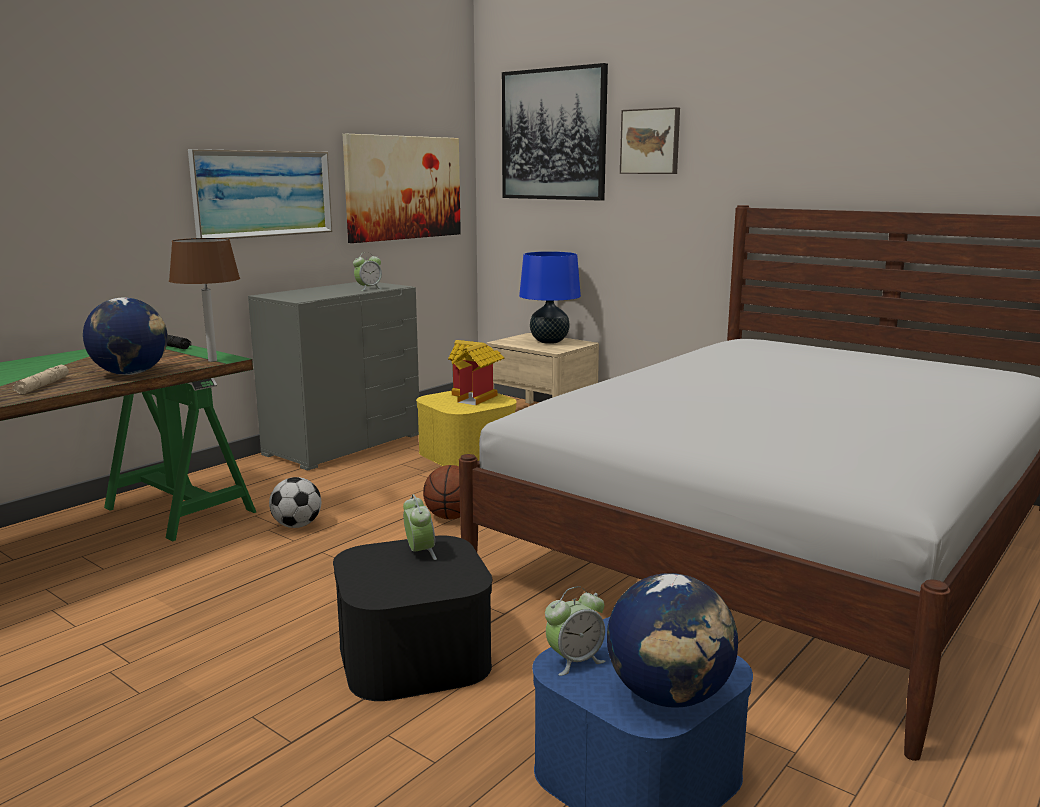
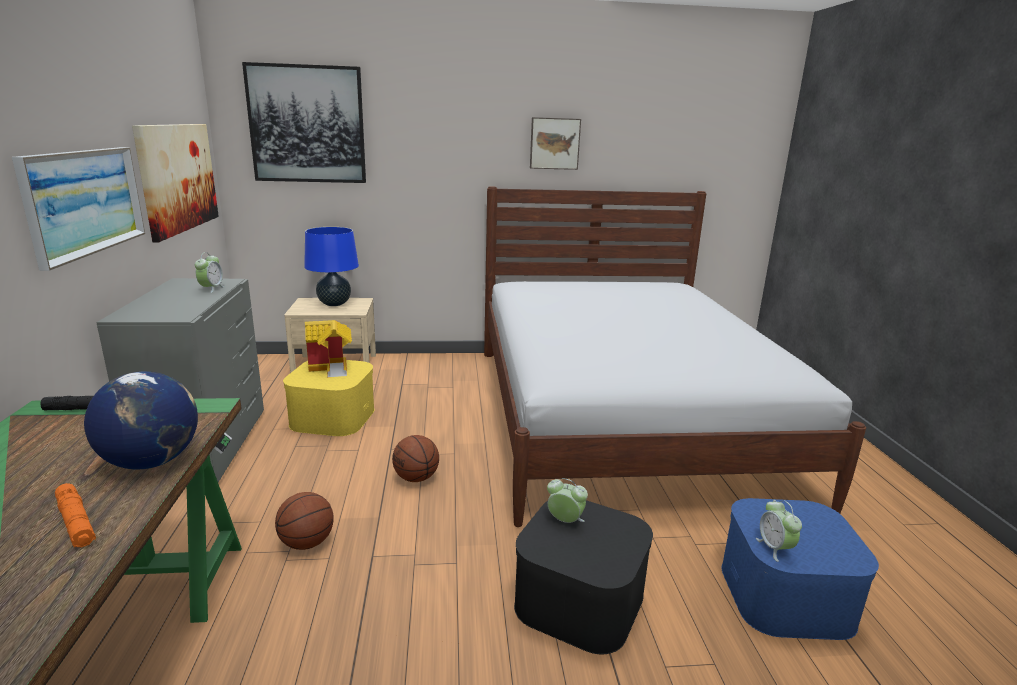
camera: 45 degrees left, 5 degrees up
beige flashlight [12,365,69,394] -> orange flashlight [55,483,96,548]
brown table lamp [169,238,240,362] -> none
football [269,477,321,528] -> basketball [275,492,334,550]
alarm clock [545,586,605,676] -> alarm clock turned 150 degrees clockwise [756,500,802,562]
globe [607,573,738,708] -> none
picture [620,107,680,174] -> picture moved to [530,117,581,170]

